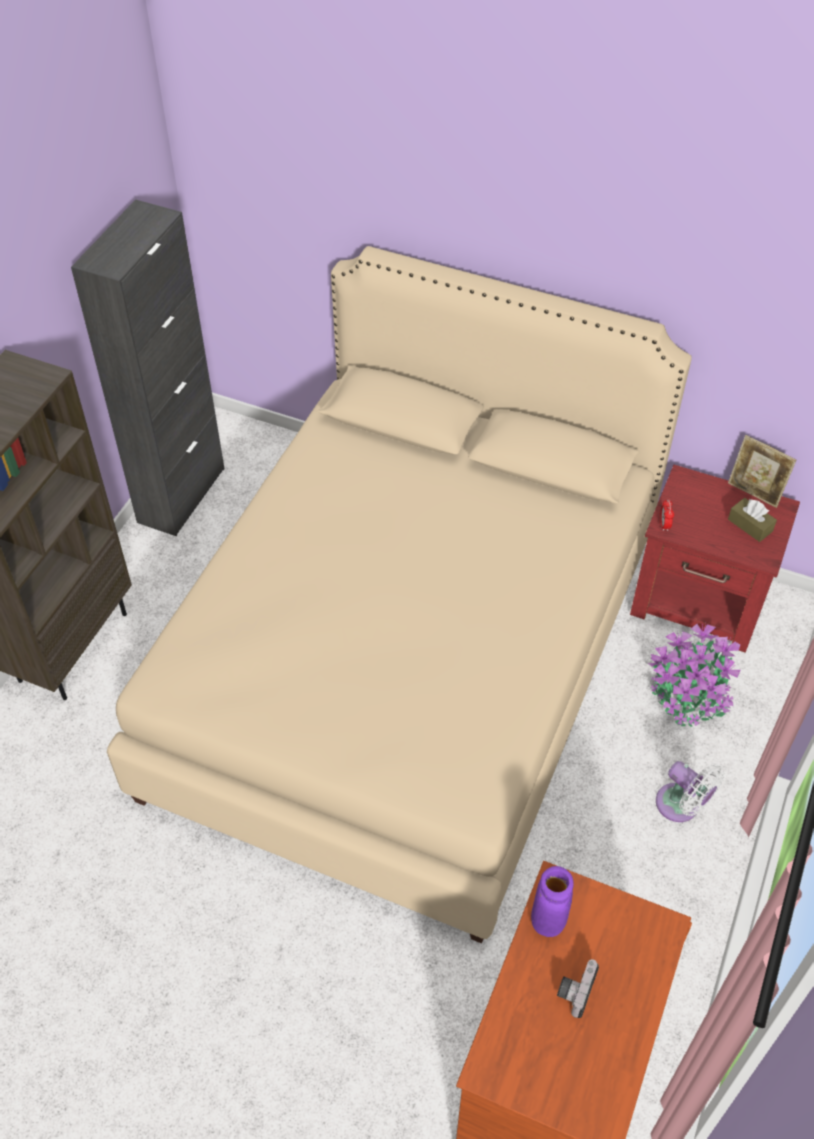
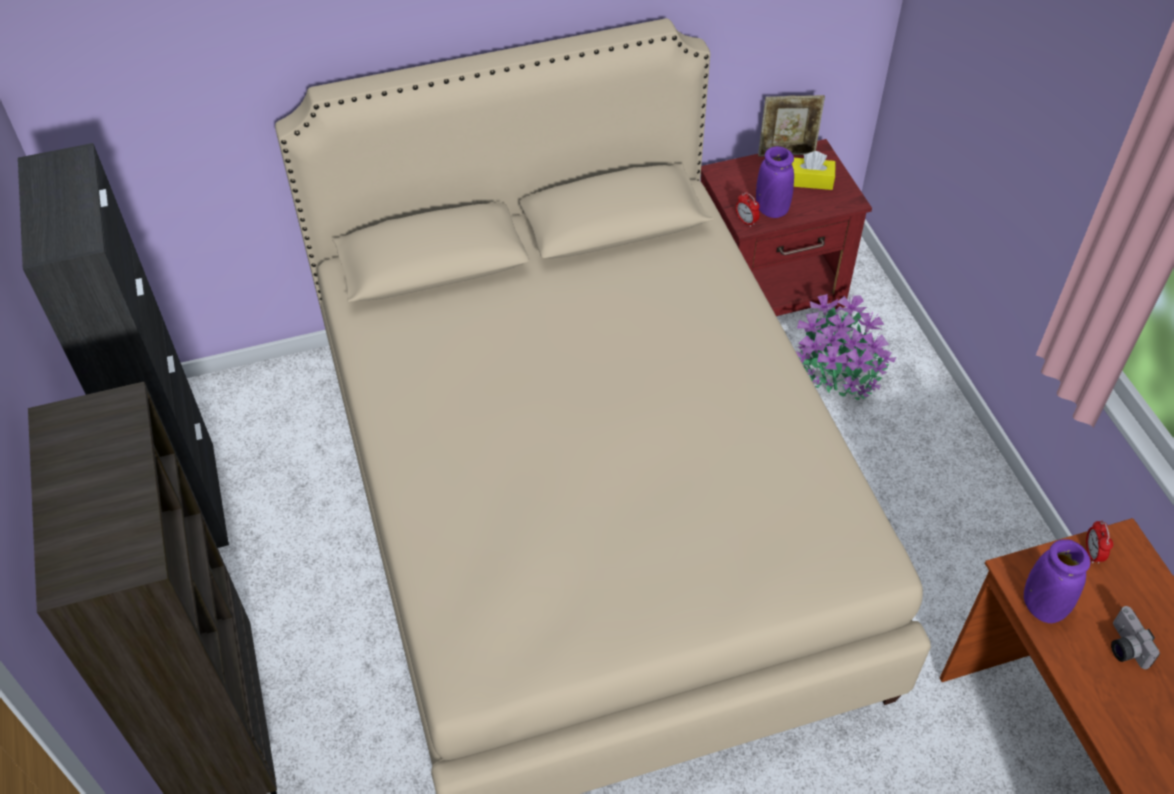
camera: 40 degrees left, 0 degrees up
white fan [656,761,725,822] -> none
brown tissue box [728,498,777,542] -> yellow tissue box [792,151,836,190]
none -> purple vase [756,146,794,218]
none -> alarm clock [1086,520,1113,563]

